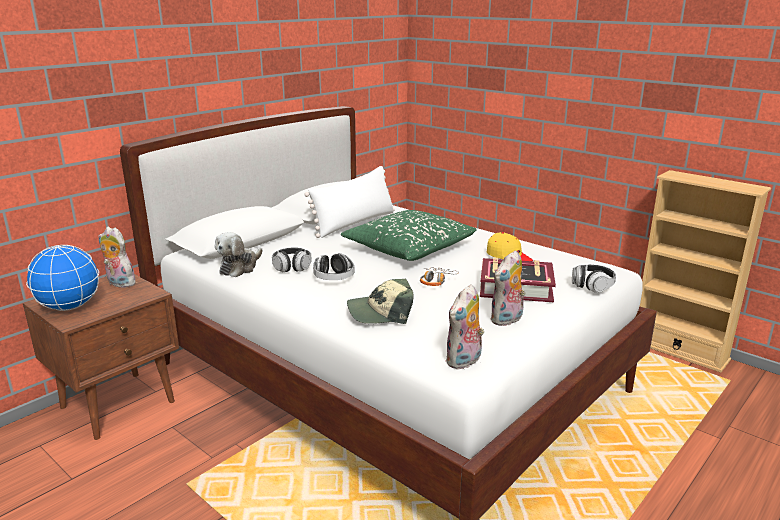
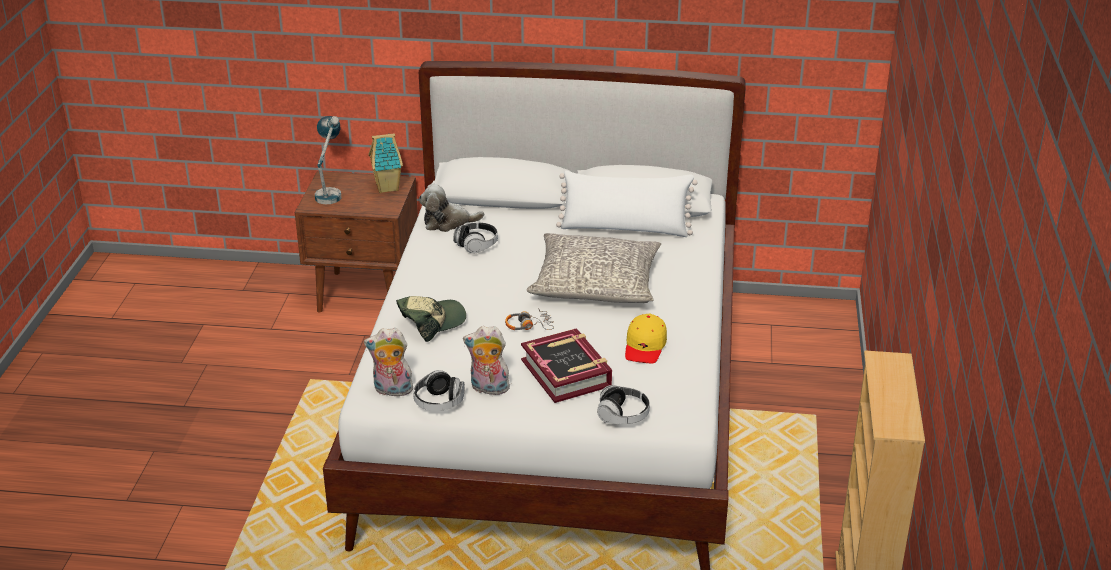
camera: 55 degrees right, 10 degrees up
globe [26,245,99,311] -> table lamp [315,116,341,204]
plush toy [98,227,136,288] -> toy house [368,133,403,193]
headphones [313,253,355,280] -> headphones moved to [413,370,464,411]
green pillow [341,210,477,261] -> grey pillow [526,233,661,303]
cap [347,279,414,324] -> cap turned 105 degrees clockwise [396,296,466,342]

